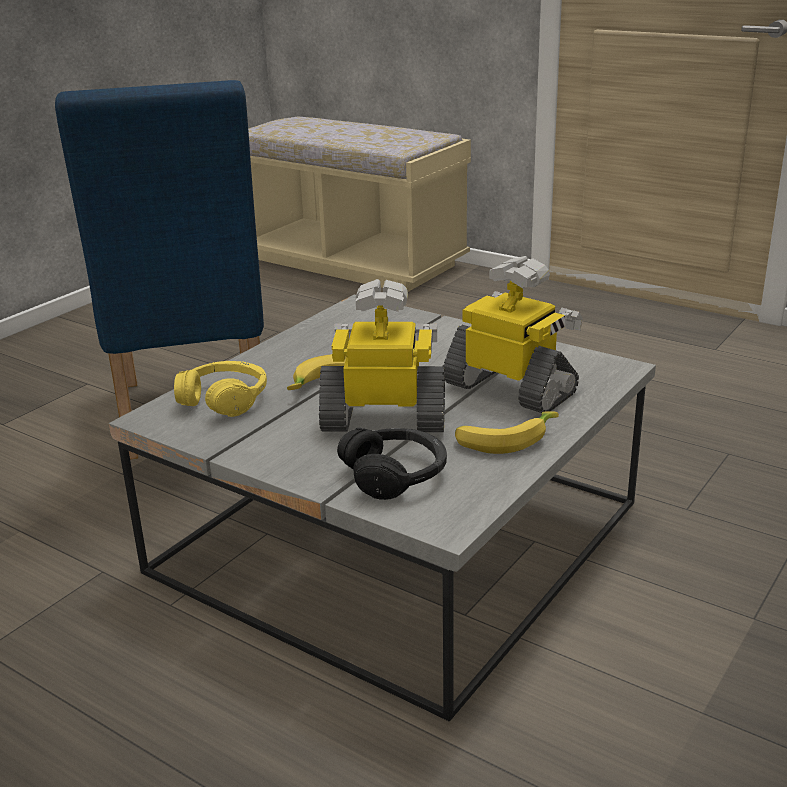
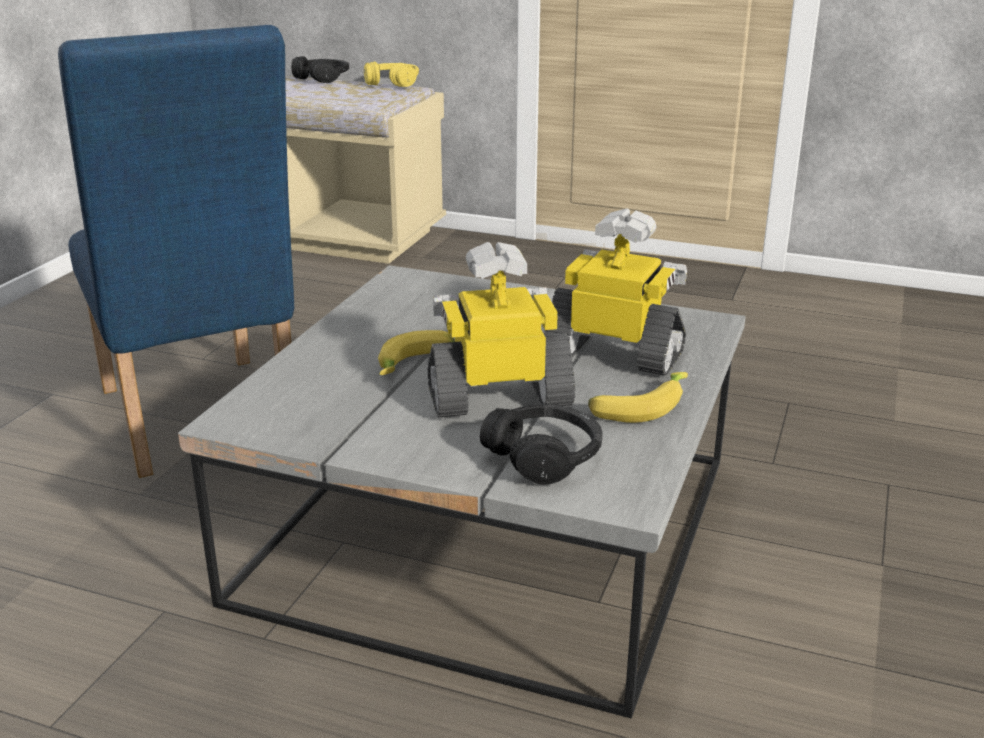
camera: 15 degrees left, 0 degrees up
yellow headphones [174,361,267,417] -> yellow headphones moved to [364,62,419,87]
none -> black headphones [291,56,349,83]

